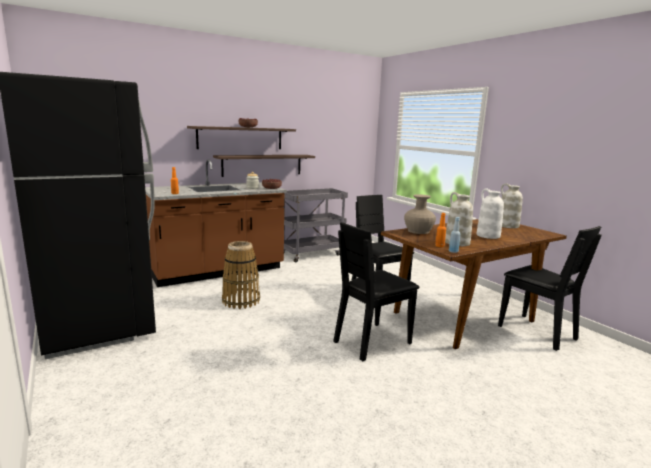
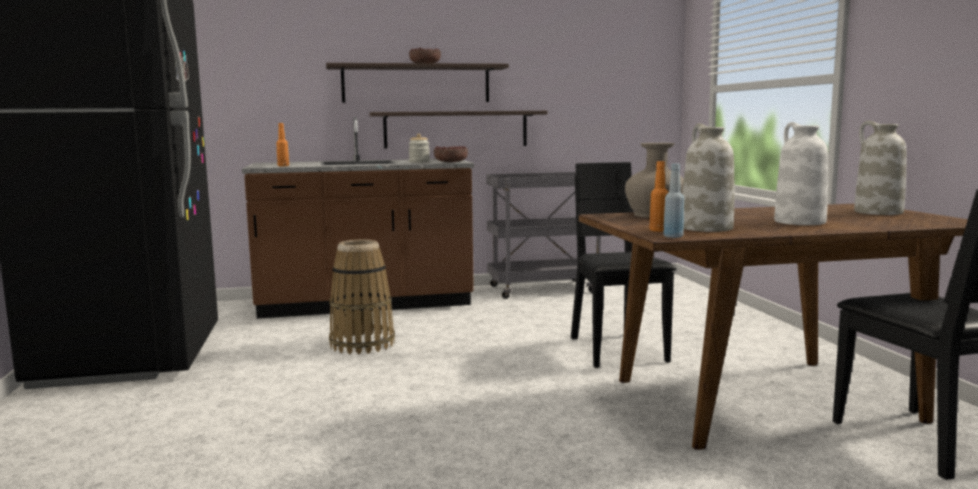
camera: 20 degrees right, 5 degrees down
black chair [333,222,419,361] -> none

